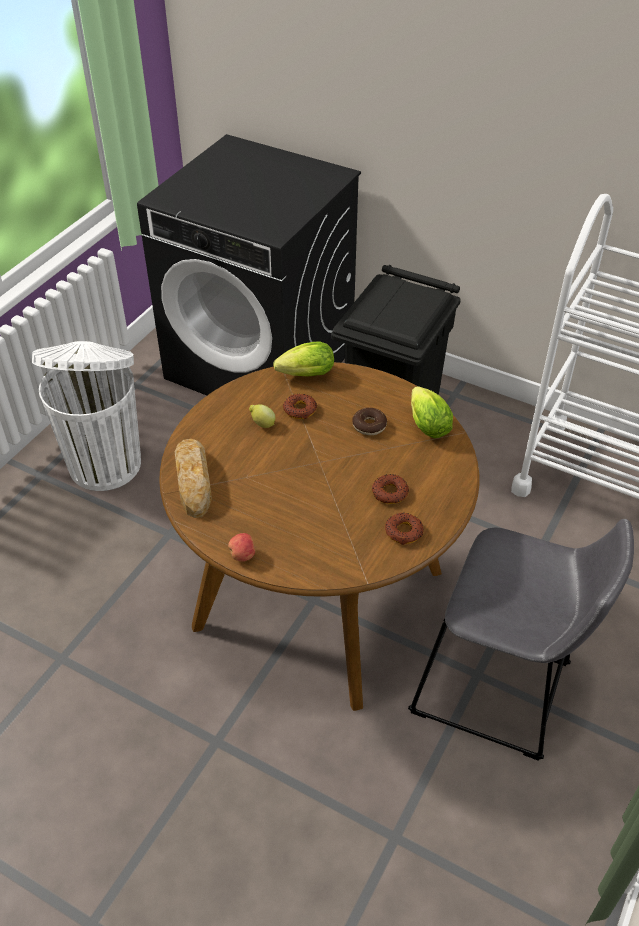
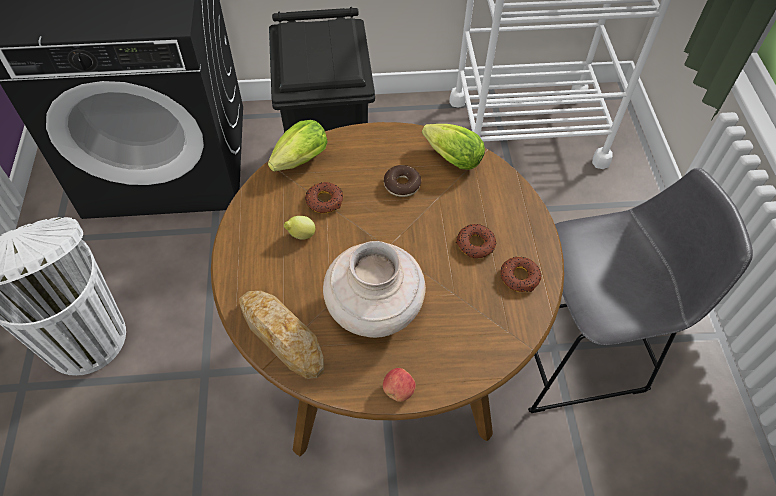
camera: 35 degrees left, 10 degrees up
none -> beige vase [323,241,426,338]

